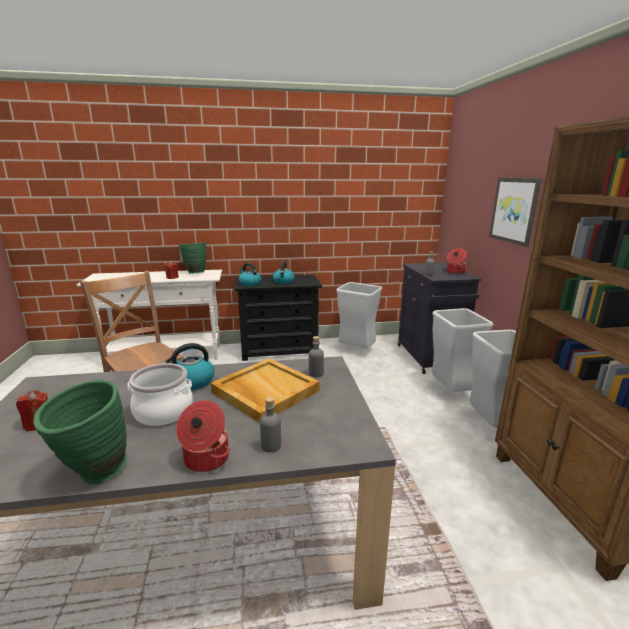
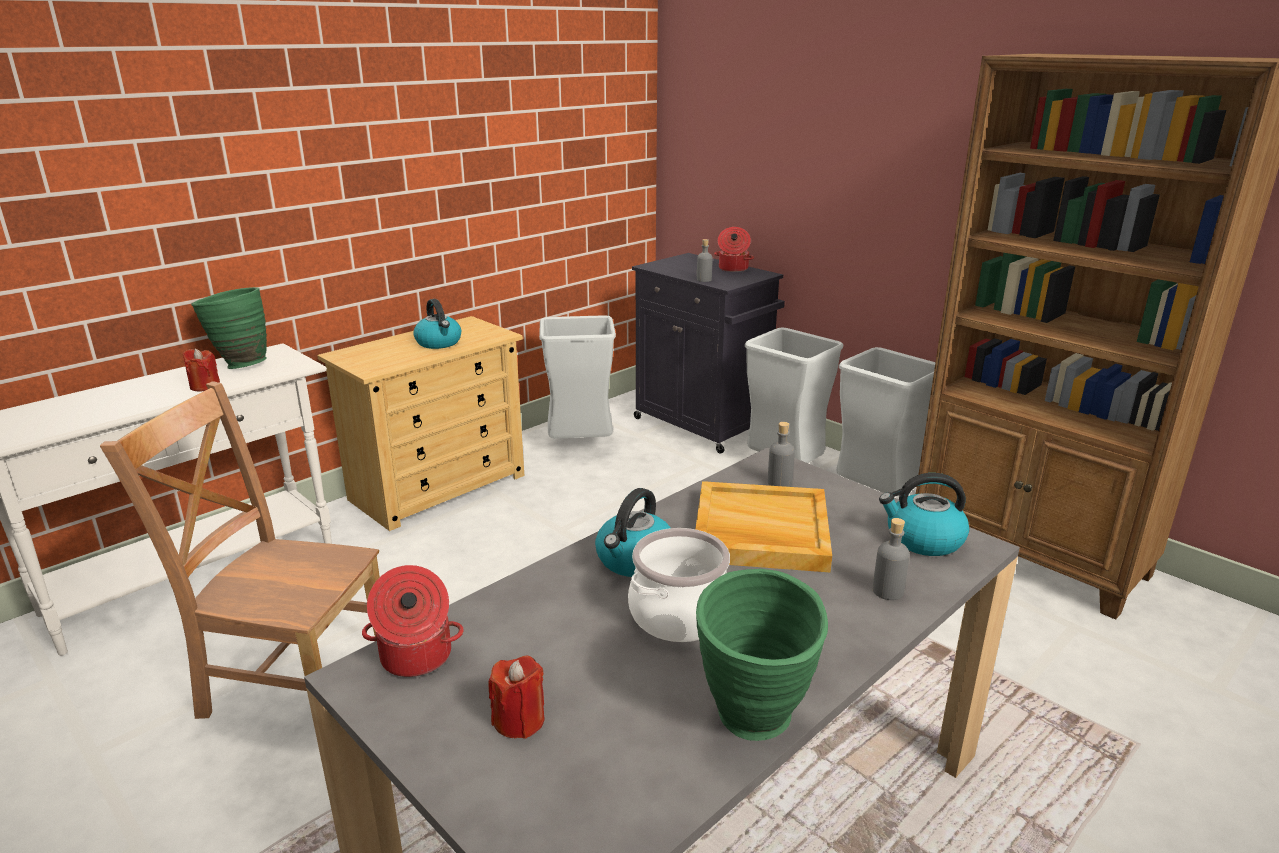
camera: 35 degrees left, 5 degrees up
cooking pot [176,400,230,472] -> cooking pot moved to [362,565,463,677]
black dresser [235,275,322,361] -> beige dresser [317,316,524,531]
kettle [239,263,261,286] -> kettle moved to [879,473,969,556]
picture [489,178,542,247] -> none

